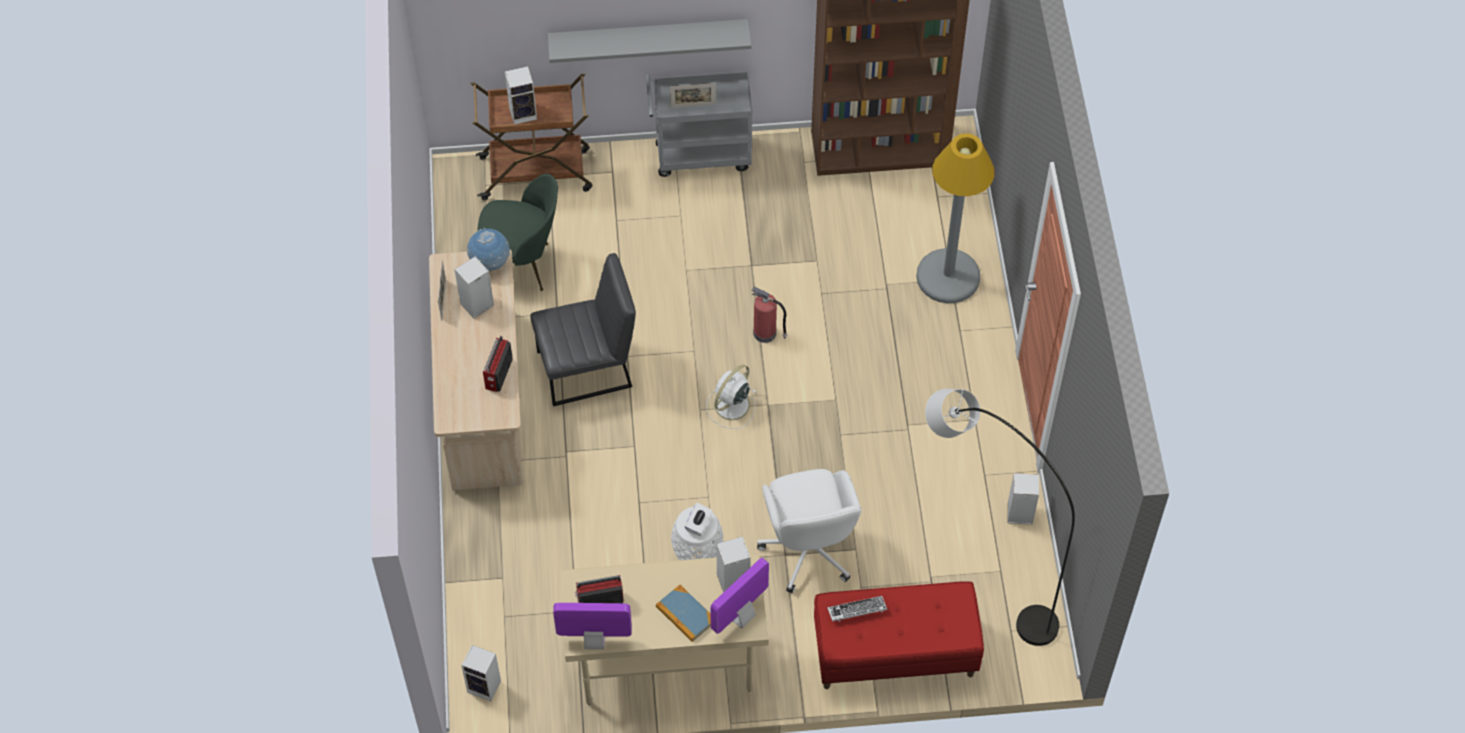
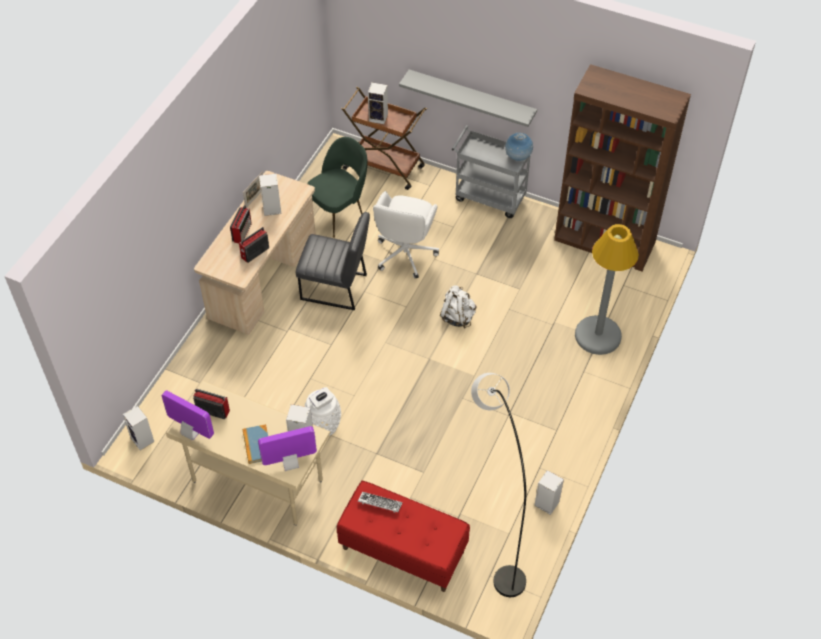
camera: 30 degrees right, 5 degrees down
globe [467,228,510,271] -> globe moved to [505,133,533,161]
green chair [477,174,558,291] -> green chair turned 75 degrees counterclockwise [307,137,367,238]
picture frame [670,83,716,108] -> none
white fan [706,365,756,429] -> none
fire extinguisher [752,287,787,343] -> white backpack [440,285,476,328]
white office chair [757,469,861,593] -> white office chair moved to [373,191,439,279]
none -> radio [230,205,252,243]

